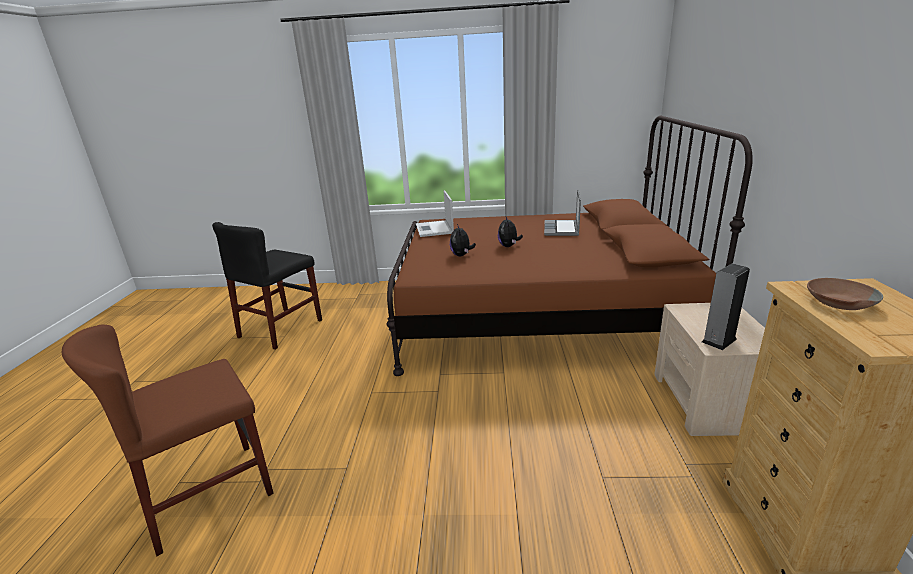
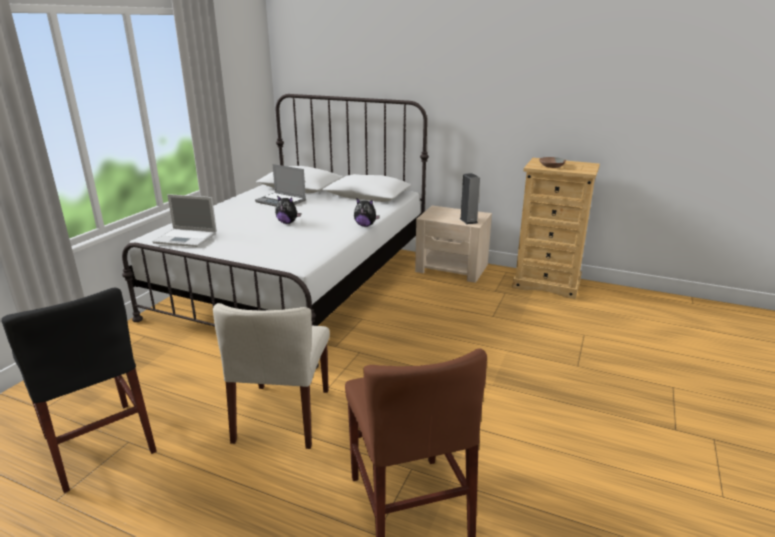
camera: 70 degrees left, 0 degrees up
brown bed [387,116,753,376] -> white bed [122,94,429,369]
plush toy [450,224,476,256] -> plush toy moved to [354,198,380,227]
none -> beige chair [213,303,330,449]

